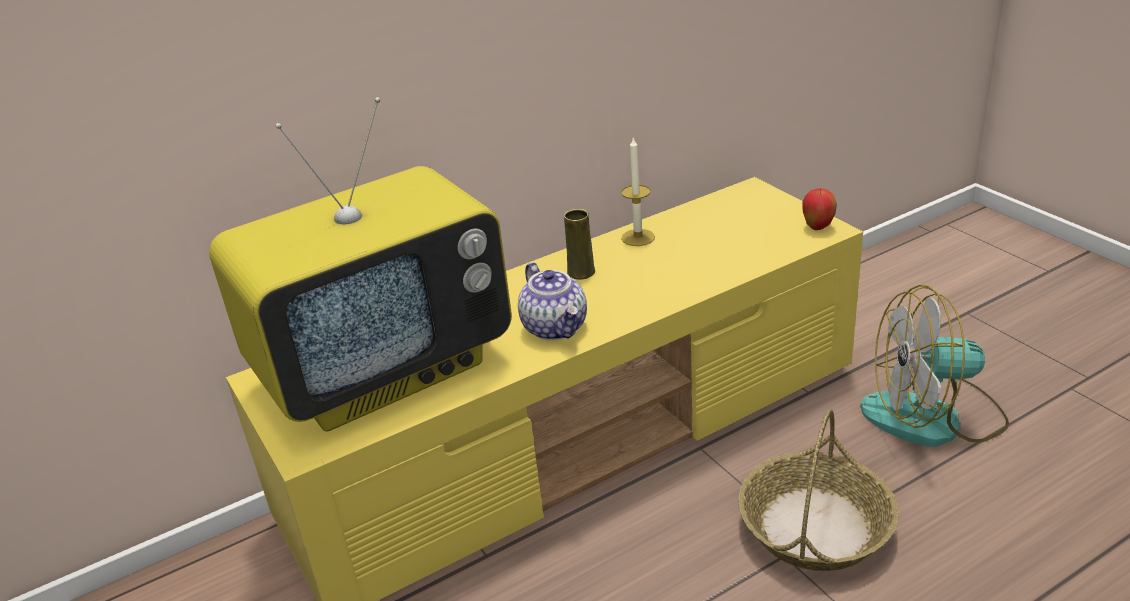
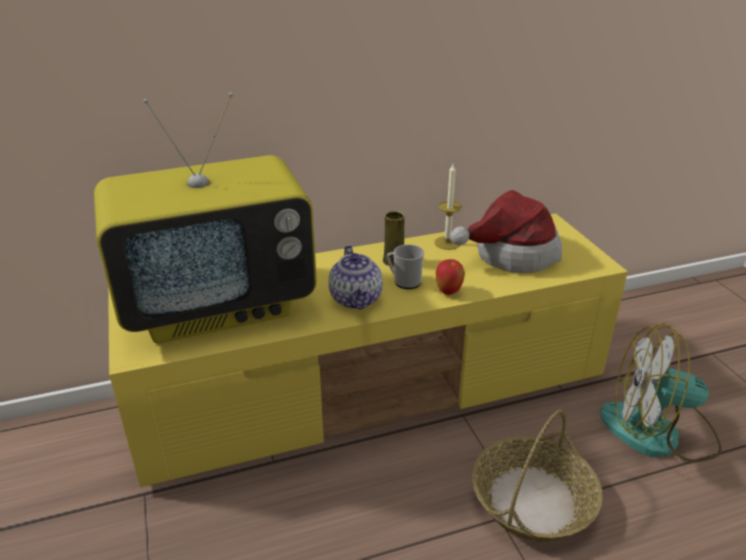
camera: 10 degrees right, 0 degrees up
apple [802,188,837,230] -> apple moved to [436,259,465,295]
none -> mug [386,244,424,289]
none -> hat [450,190,562,273]

